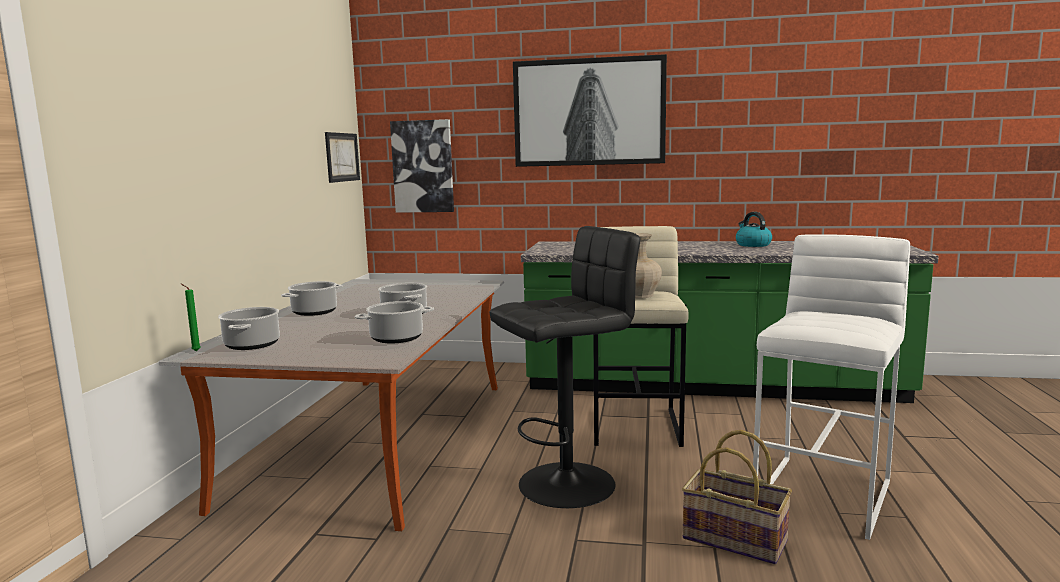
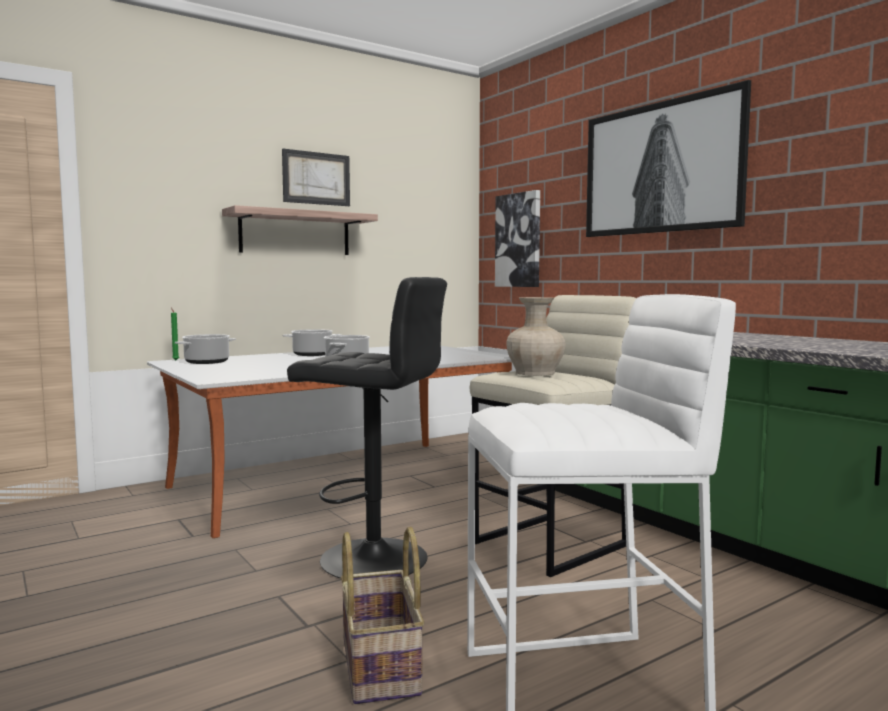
camera: 45 degrees right, 5 degrees down
picture [325,132,360,183] -> picture moved to [282,149,350,206]
cooking pot [355,301,434,343] -> none
kettle [736,212,772,247] -> none
none -> shelf [222,205,378,255]

